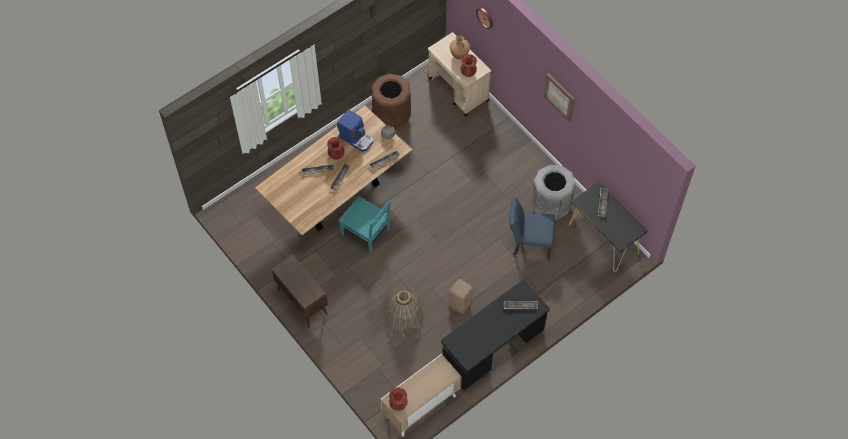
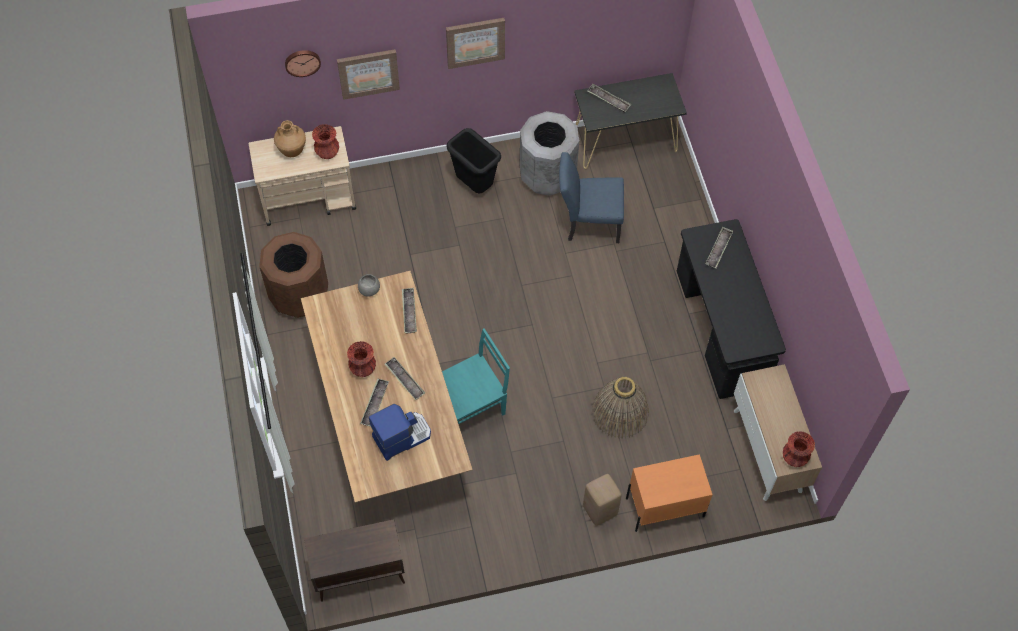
camera: 65 degrees left, 0 degrees up
brown cabinet [272,255,328,328] -> brown cabinet moved to [304,519,405,602]
coffee machine [337,110,373,152] -> coffee machine moved to [369,404,431,461]
beige stool [449,279,473,314] -> beige stool moved to [583,474,621,526]
blue chair [509,197,555,259] -> blue chair turned 60 degrees clockwise [559,152,624,243]
none -> picture [337,49,400,100]
none -> black trash can [446,128,501,193]
none -> orange nightstand [626,454,713,532]

